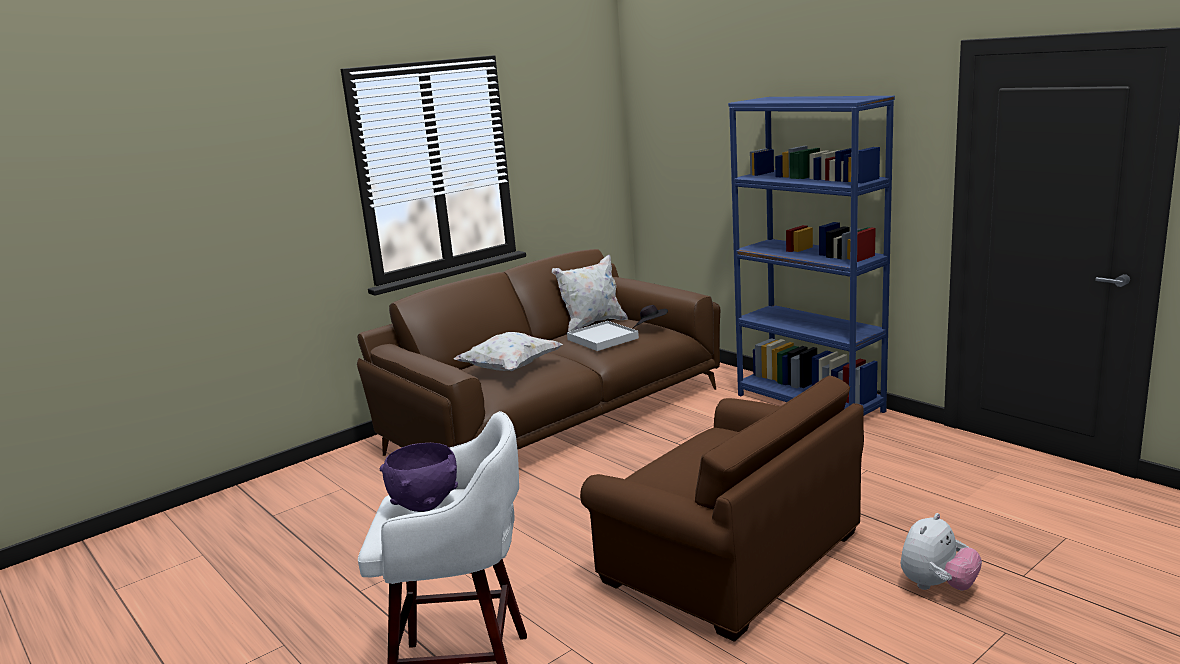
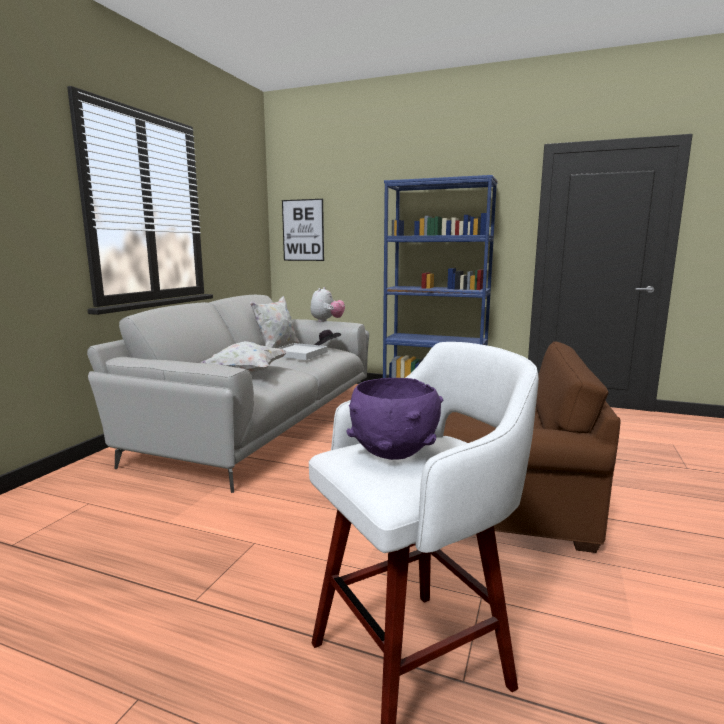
camera: 30 degrees left, 5 degrees down
brown sofa [357,249,720,456] -> grey sofa [87,295,369,493]
plush toy [901,513,982,591] -> plush toy moved to [311,287,345,322]
none -> picture [282,199,324,261]

